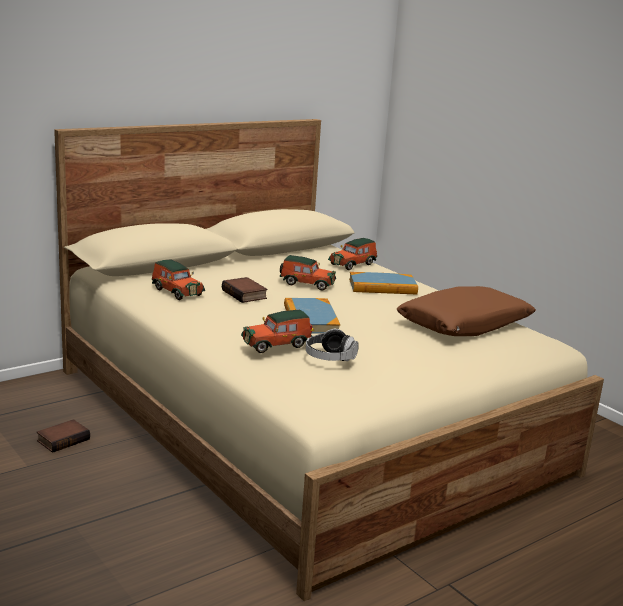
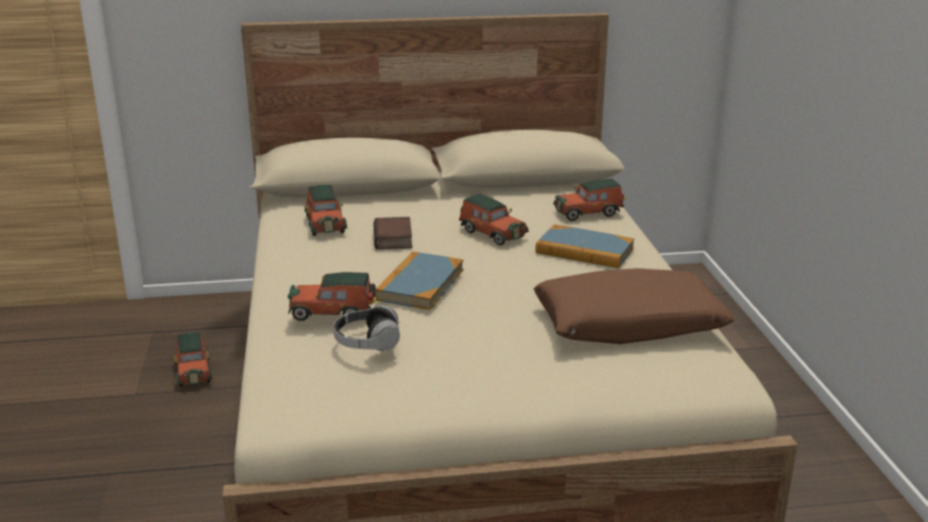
camera: 30 degrees right, 5 degrees up
book [37,419,90,453] -> toy car [174,332,212,387]

